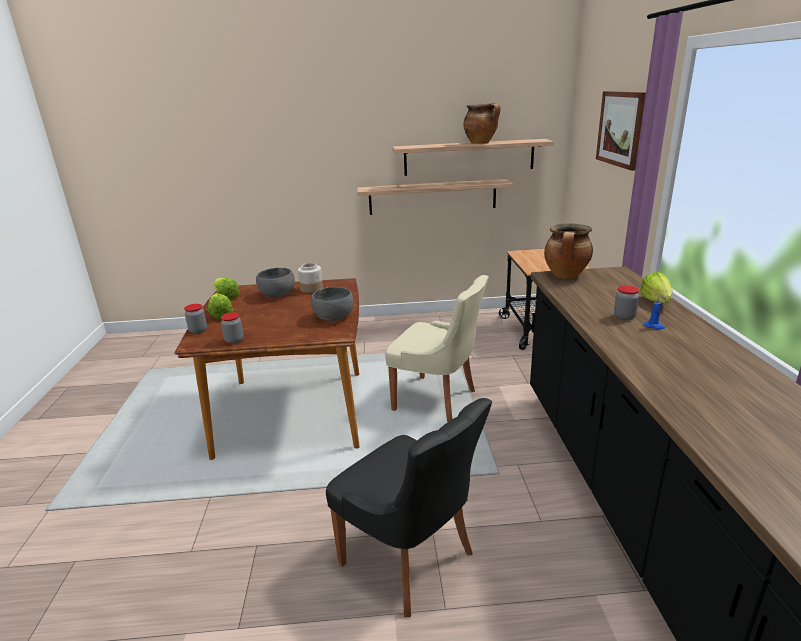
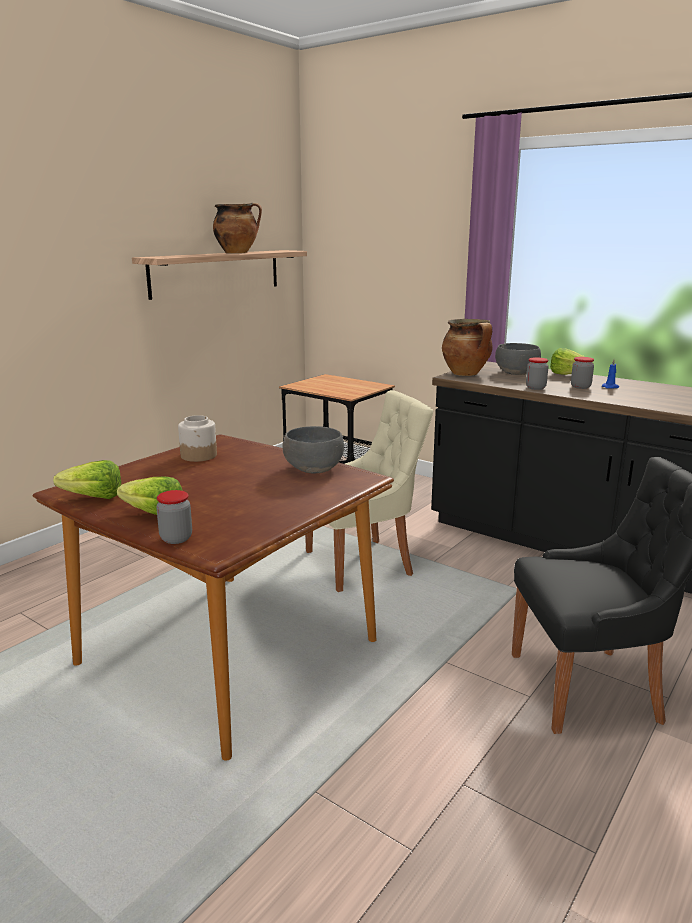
camera: 50 degrees left, 5 degrees down
jar [221,312,244,344] -> jar moved to [526,357,549,390]
grey bowl [256,268,295,298] -> grey bowl moved to [495,343,541,375]
shelf [357,179,513,215] -> none
picture [596,91,646,171] -> none

